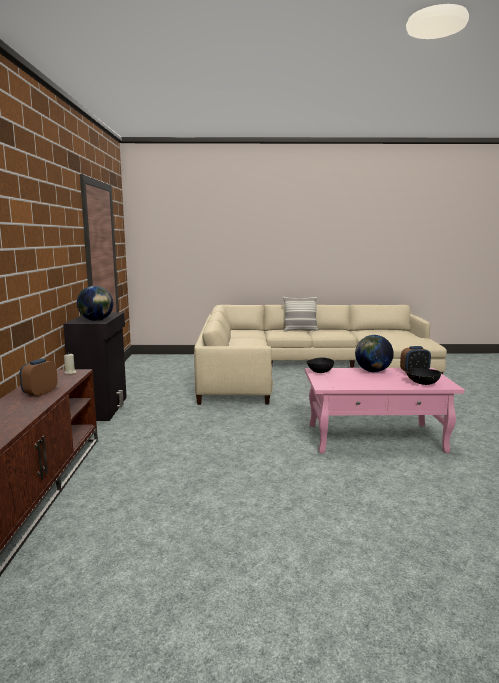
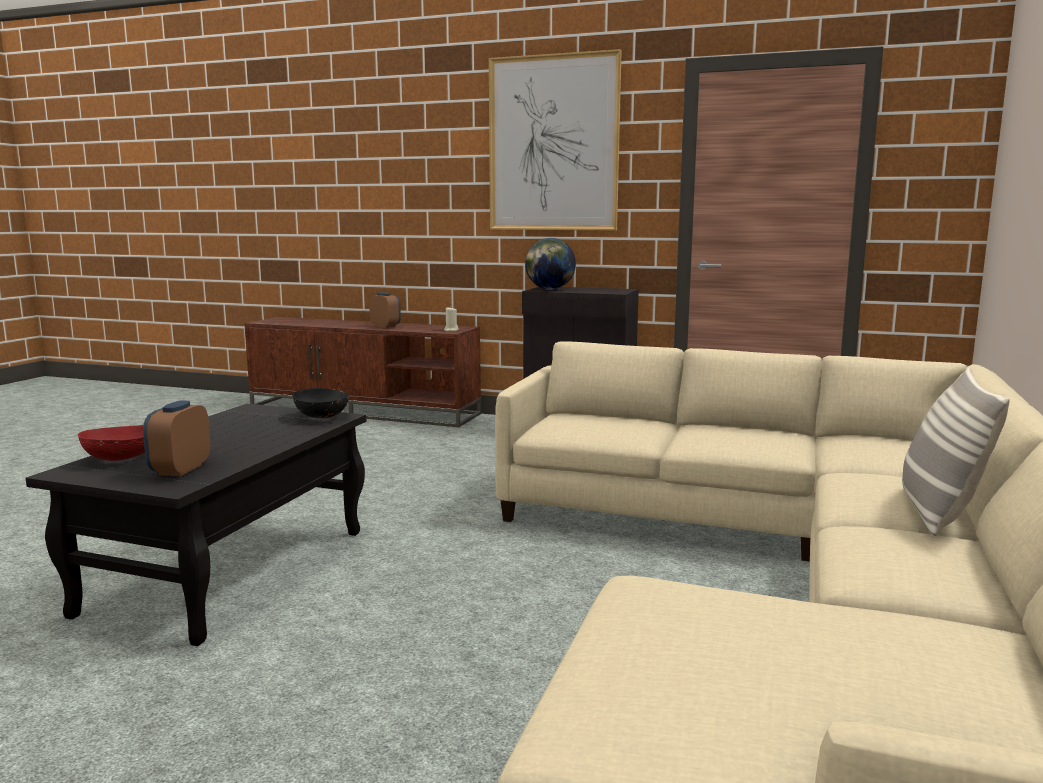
camera: 110 degrees right, 0 degrees up
pink coffee table [305,368,465,453] -> black coffee table [26,404,367,646]
globe [355,335,394,372] -> none
black bowl [407,368,441,385] -> red bowl [78,425,145,461]
none -> picture [489,49,622,230]

